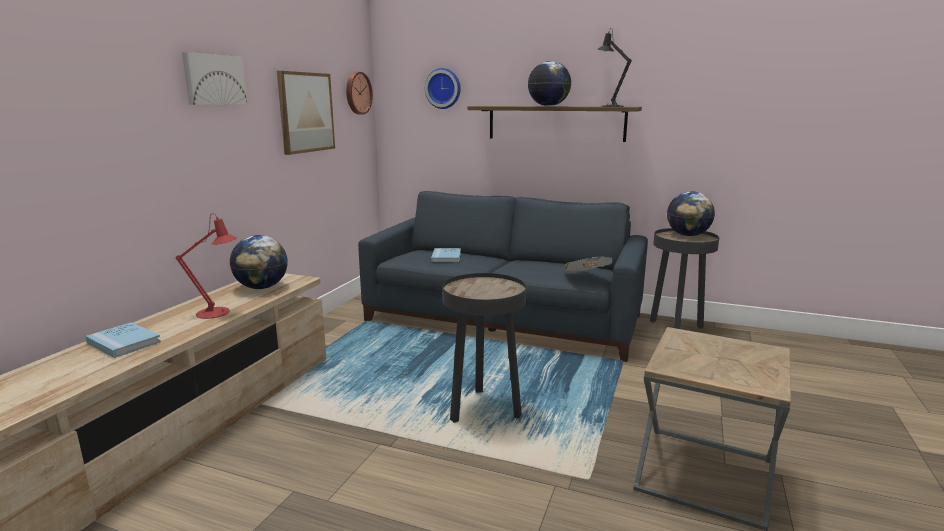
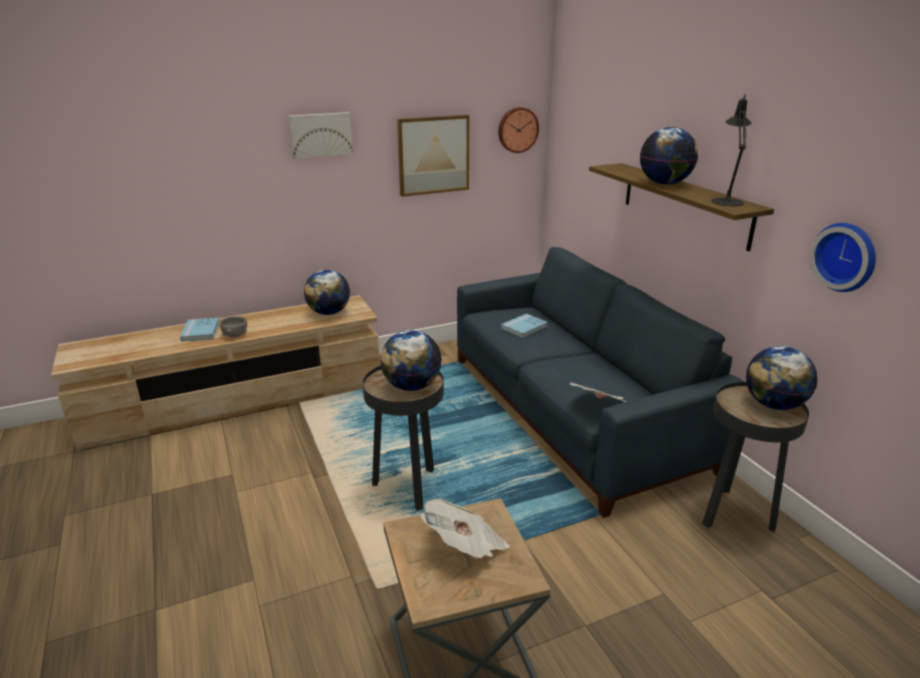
camera: 45 degrees right, 10 degrees up
red table lamp [176,213,237,319] -> none
wall clock [425,68,461,109] -> wall clock moved to [810,223,876,292]
none -> grey bowl [220,316,247,337]
none -> globe [380,330,442,391]
none -> newspaper [420,499,510,559]

